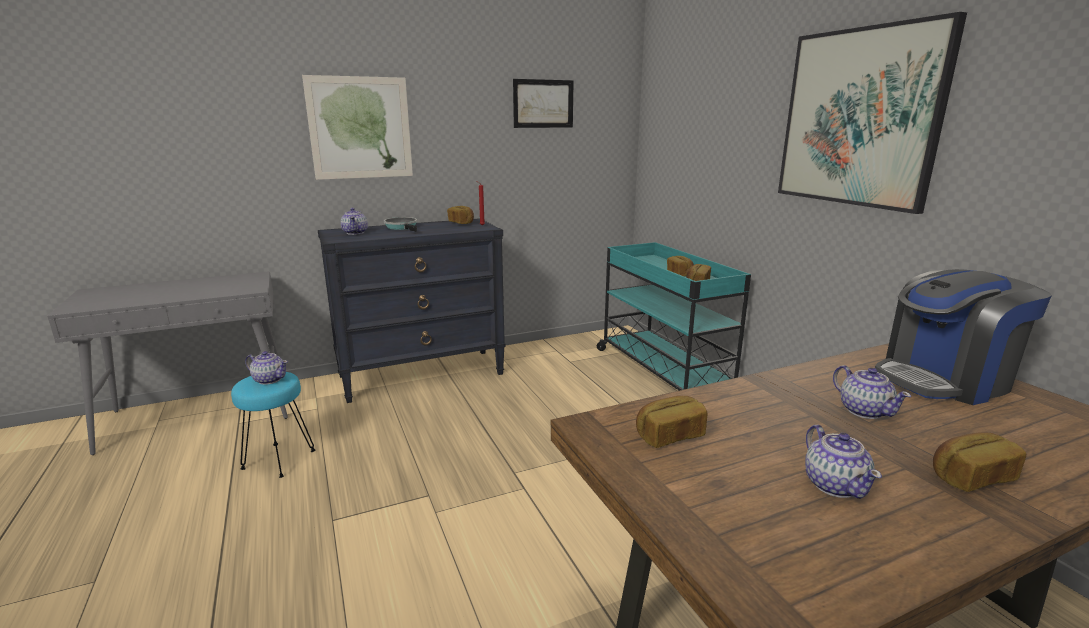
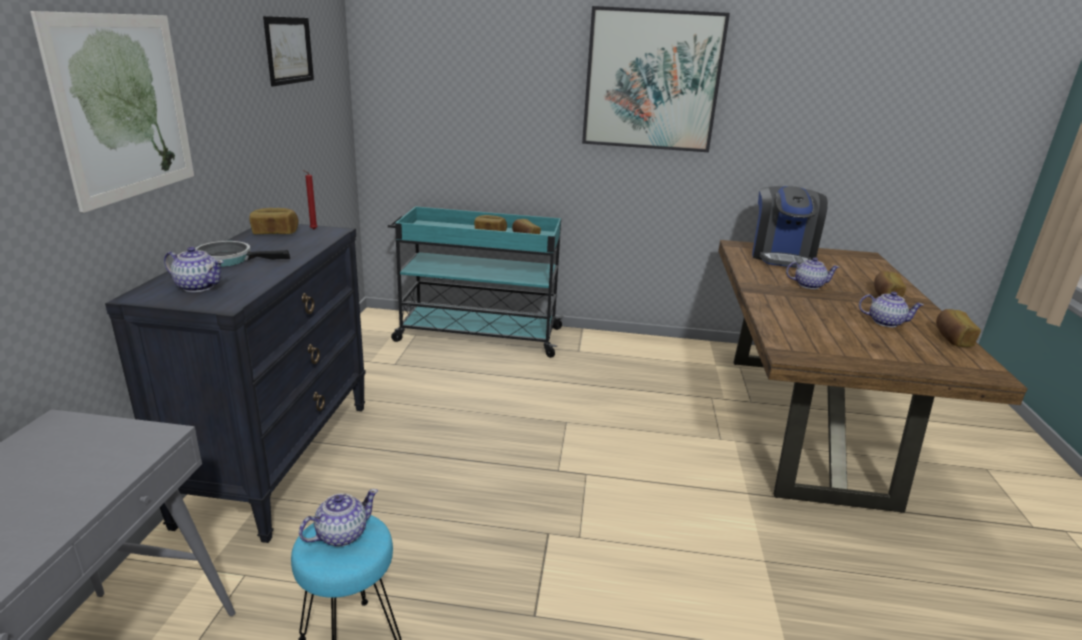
camera: 60 degrees left, 5 degrees up
bread [636,396,707,448] -> bread moved to [936,309,981,347]

